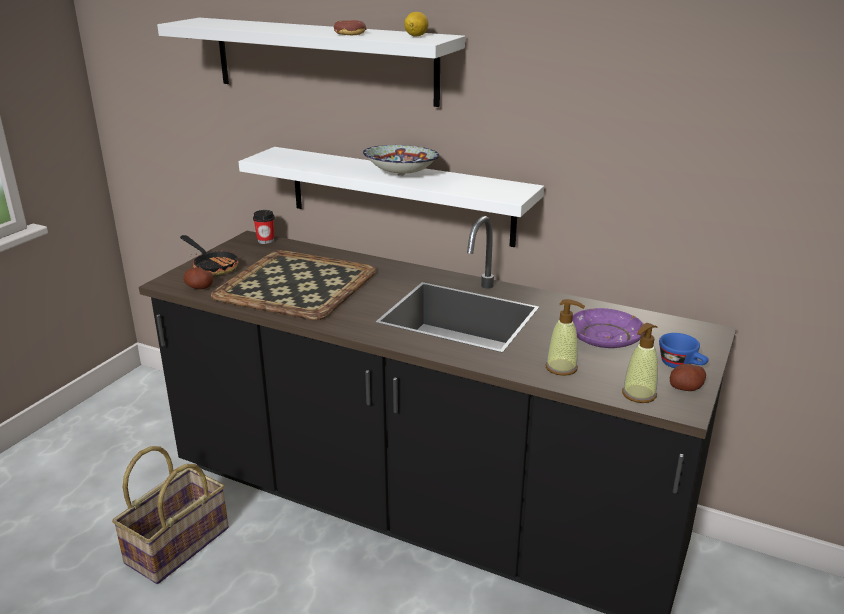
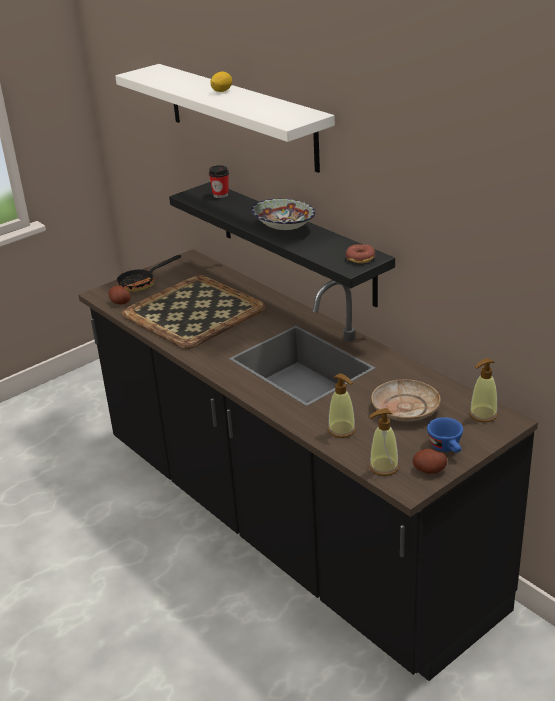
camera: 25 degrees right, 5 degrees up
basket [112,446,229,584] -> none
frying pan [180,235,240,275] -> frying pan turned 75 degrees clockwise [117,255,181,292]
white shelf [239,147,544,247] -> black shelf [169,182,395,308]
cup [253,210,275,244] -> cup moved to [209,165,229,198]
donut [334,20,367,35] -> donut moved to [346,244,375,263]
lemon [404,12,429,37] -> lemon moved to [210,71,232,92]
purple plate [572,308,645,348] -> beige plate [371,380,441,421]
none -> soap dispenser [469,358,498,422]

